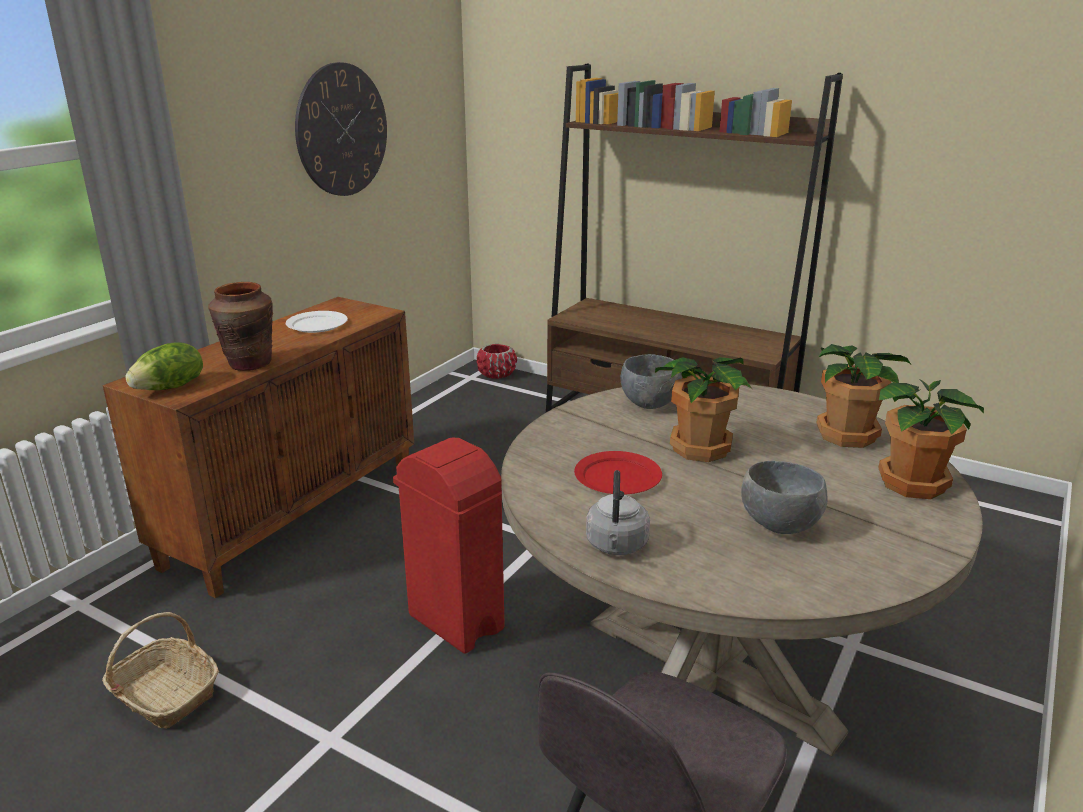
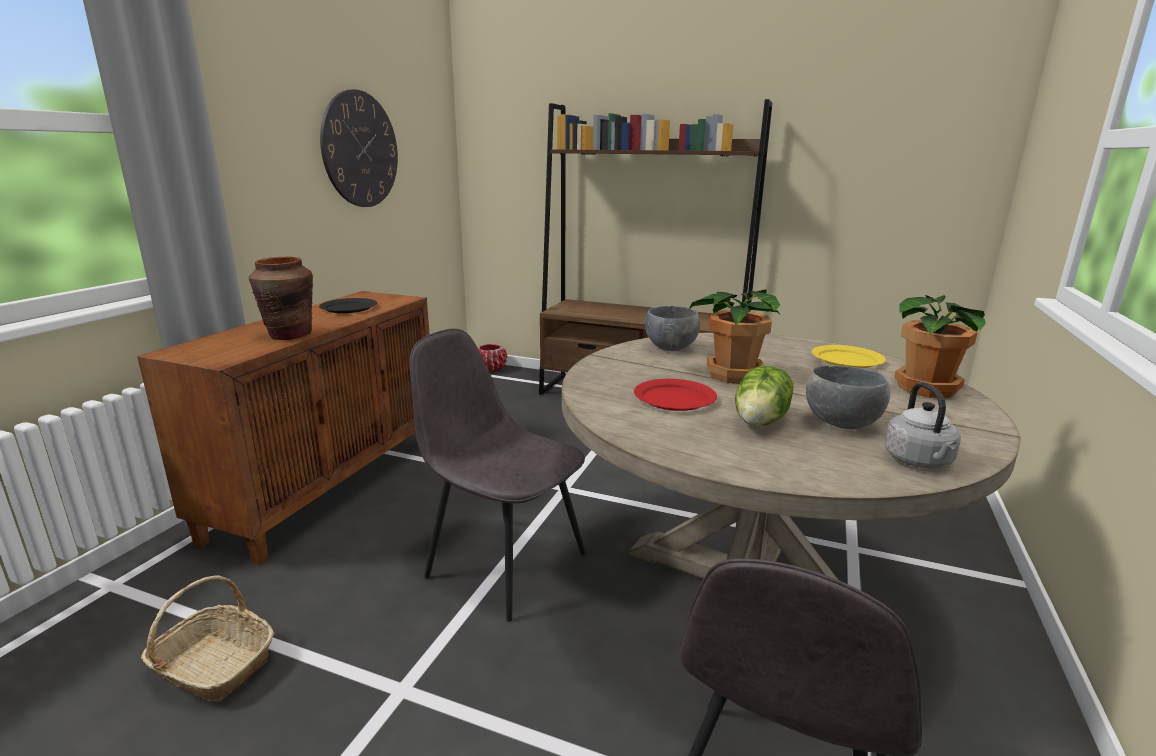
camera: 10 degrees left, 5 degrees down
lettuce [125,342,203,390] -> lettuce moved to [735,366,794,426]
white plate [286,311,348,333] -> black plate [319,298,377,313]
red trash can [393,438,505,653] -> grey chair [410,329,586,622]
grey kettle [586,470,650,555] -> grey kettle moved to [885,382,961,469]
potted plant [816,344,911,448] -> yellow plate [812,345,886,368]

